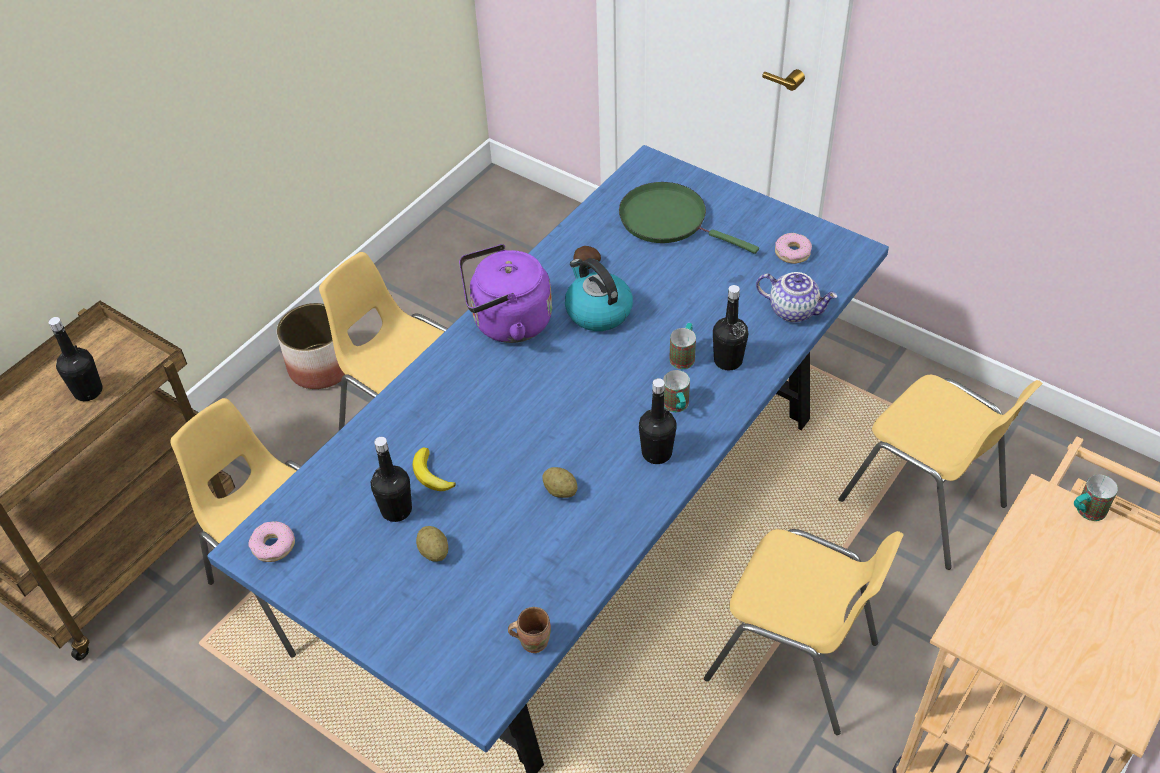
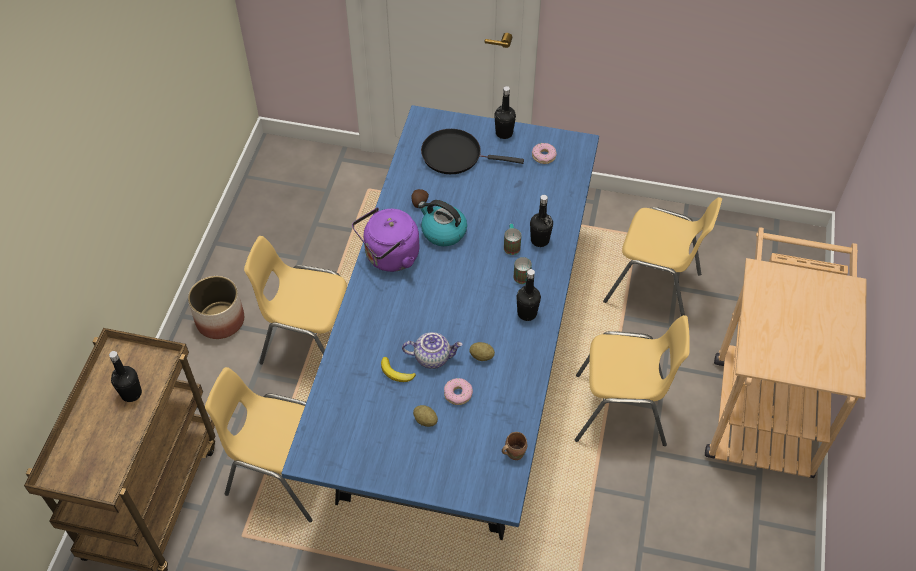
camera: 25 degrees left, 5 degrees up
donut [248,521,295,562] -> donut moved to [444,378,473,405]
black bottle [371,437,412,522] -> black bottle moved to [494,86,516,139]
green frying pan [619,182,759,254] -> black frying pan [421,129,524,174]
teapot [756,272,838,322] -> teapot moved to [402,332,463,369]
mug [1074,474,1118,521] -> none

